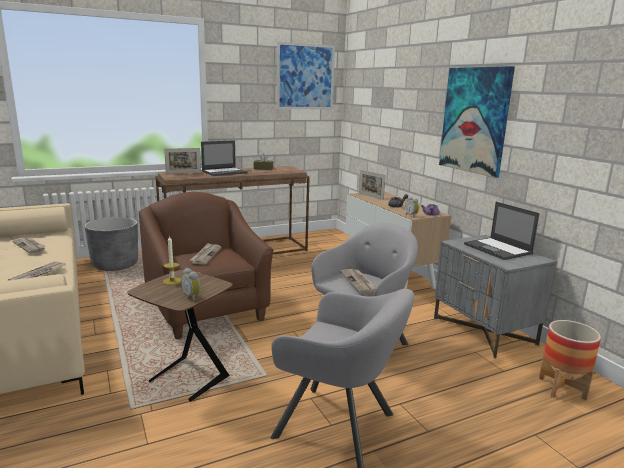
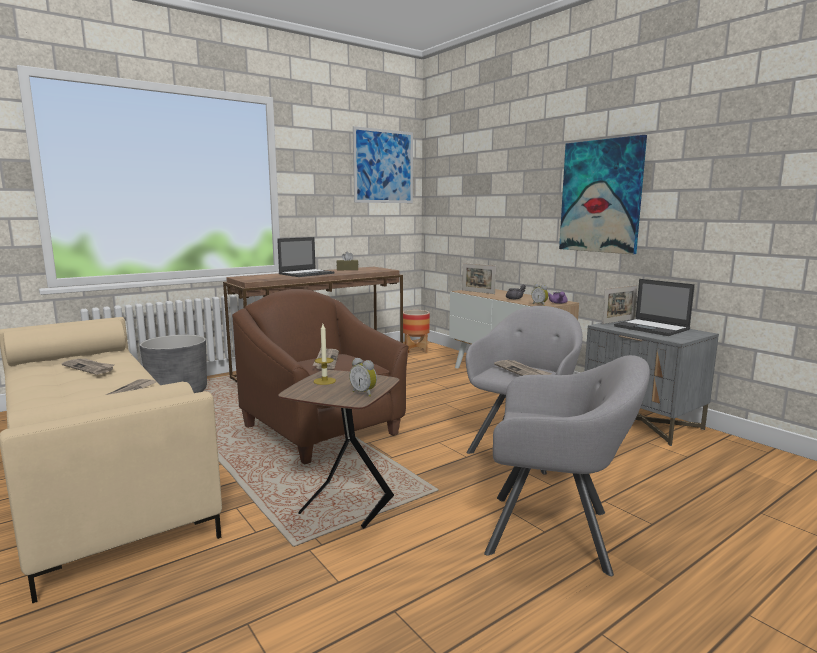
camera: 10 degrees left, 5 degrees down
picture frame [164,148,201,174] -> picture frame moved to [602,285,637,324]
planter [539,320,601,400] -> planter moved to [403,310,430,353]

